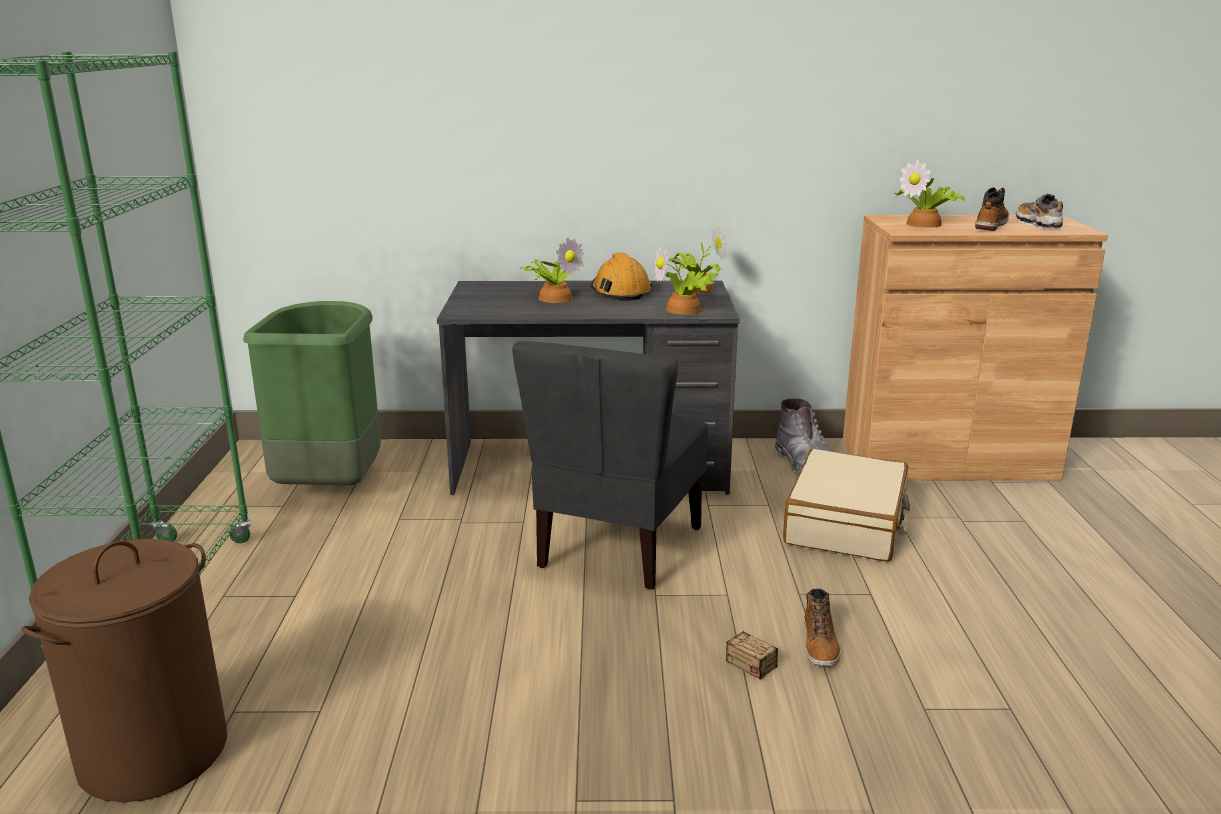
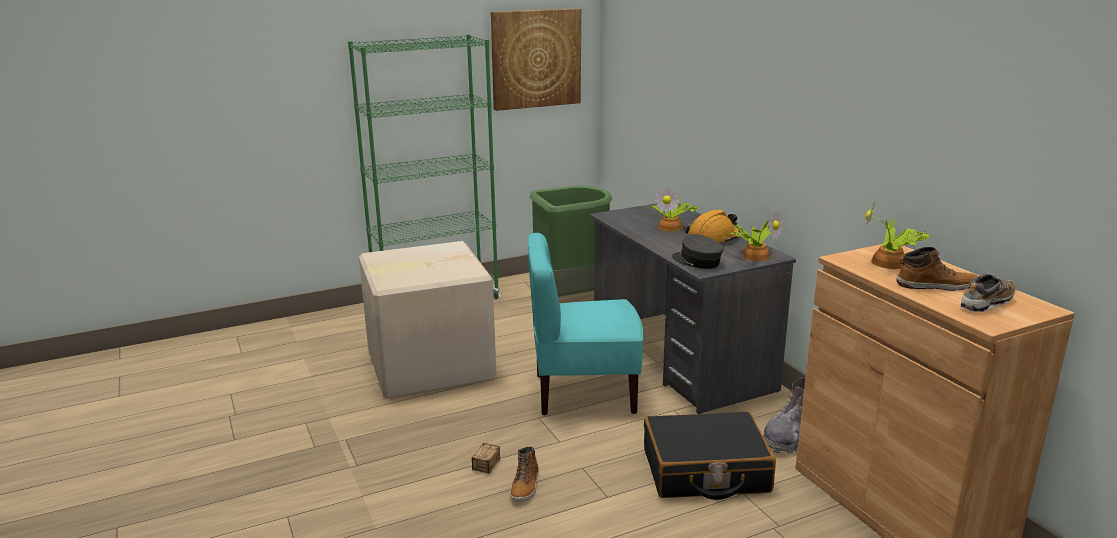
camera: 65 degrees right, 0 degrees up
brown laundry basket [21,539,227,802] -> none
grey chair [512,341,708,590] -> turquoise chair [528,233,643,415]
potted plant [655,244,719,314] -> grey cap [672,234,724,269]
beige suitcase [783,449,910,562] -> black suitcase [644,411,776,500]
boot [804,589,841,666] -> boot turned 60 degrees counterclockwise [510,447,539,501]
none -> cardboard box [359,241,497,399]
none -> picture [491,8,581,111]

